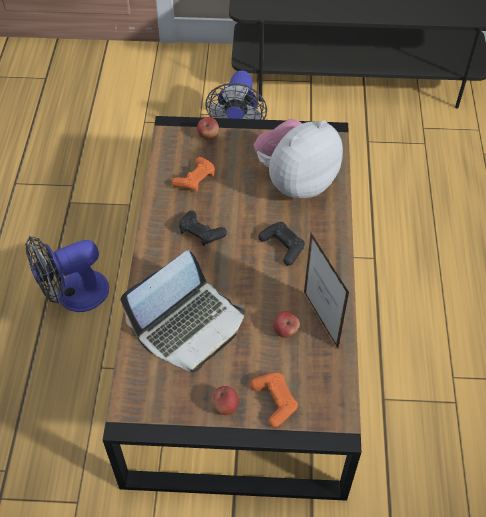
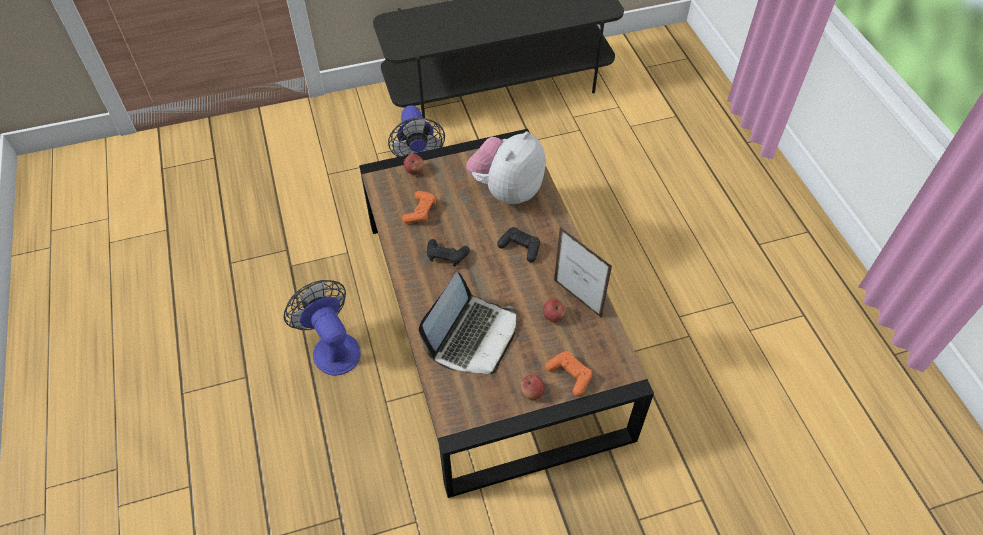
camera: 20 degrees left, 0 degrees up
fan [25,236,109,312] -> fan turned 105 degrees clockwise [284,280,361,376]

